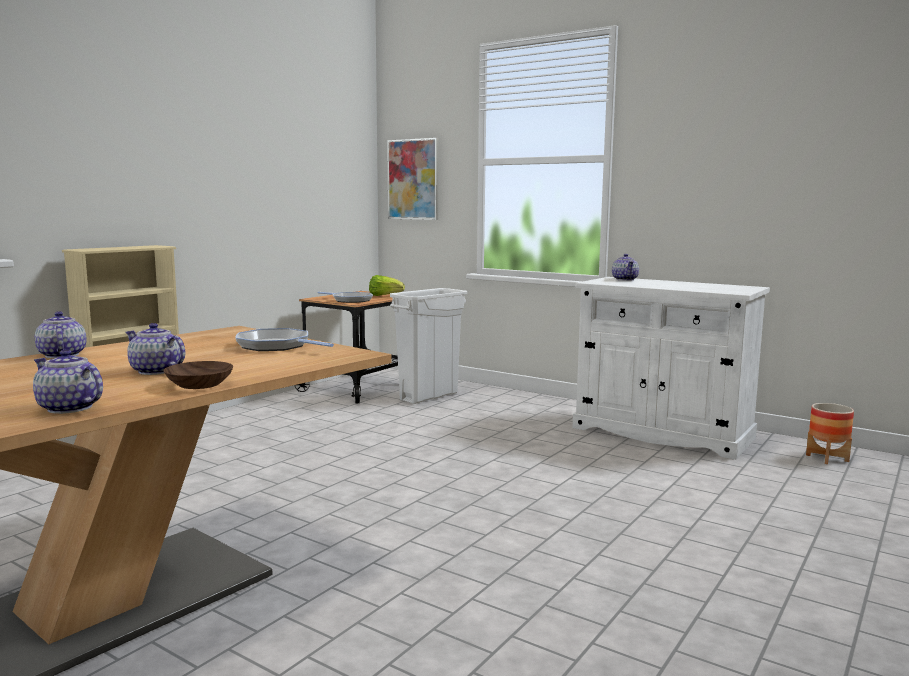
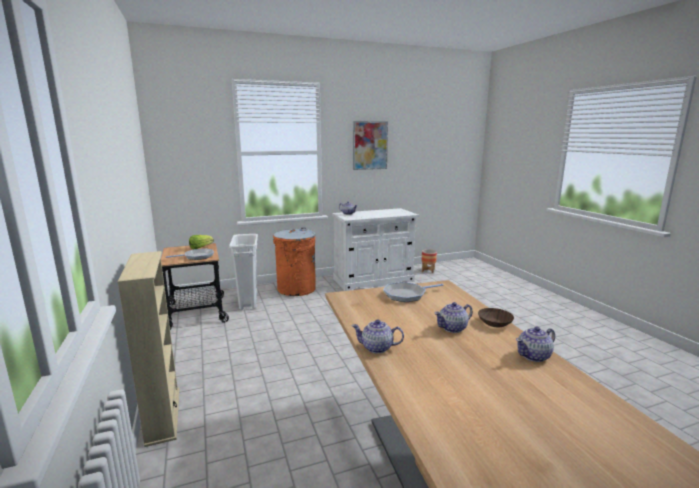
camera: 55 degrees left, 5 degrees up
picture [387,138,438,220] -> picture moved to [353,121,388,170]
none -> orange trash can [273,227,316,296]

